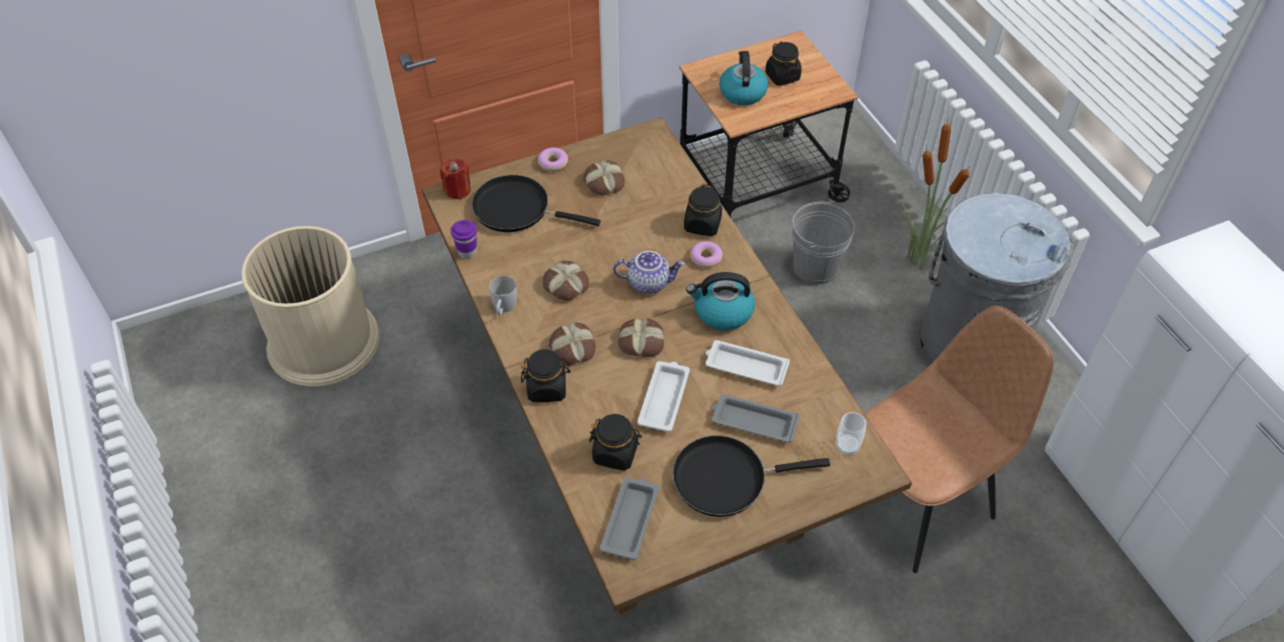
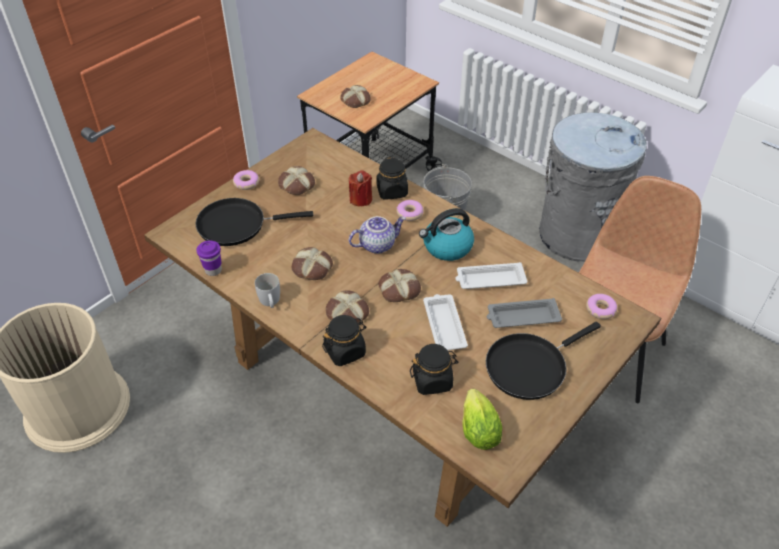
camera: 25 degrees left, 5 degrees down
red candle [440,158,471,200] -> red candle moved to [349,170,372,207]
grey tray [600,477,659,560] -> lettuce [462,388,502,450]
kettle [719,51,768,105] -> bread [340,85,371,108]
black jar [765,42,802,86] -> none
cup [836,412,866,456] -> donut [586,294,617,319]
potted plant [902,114,970,270] -> none

